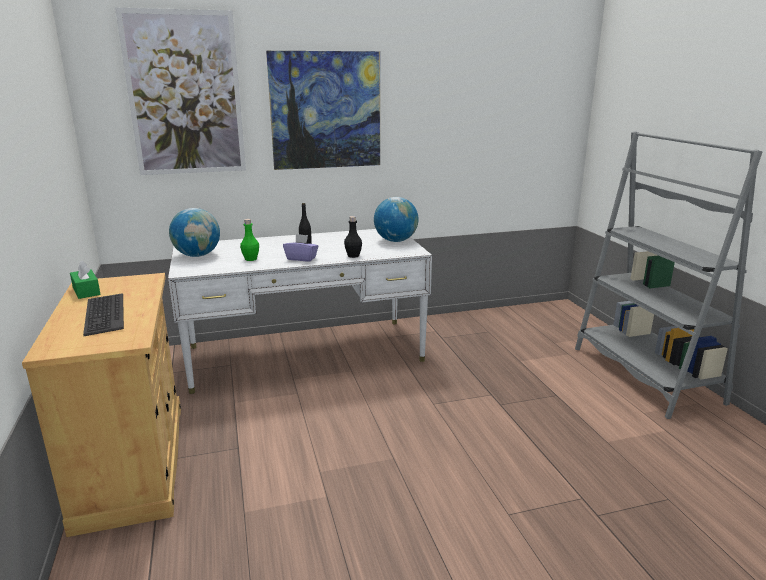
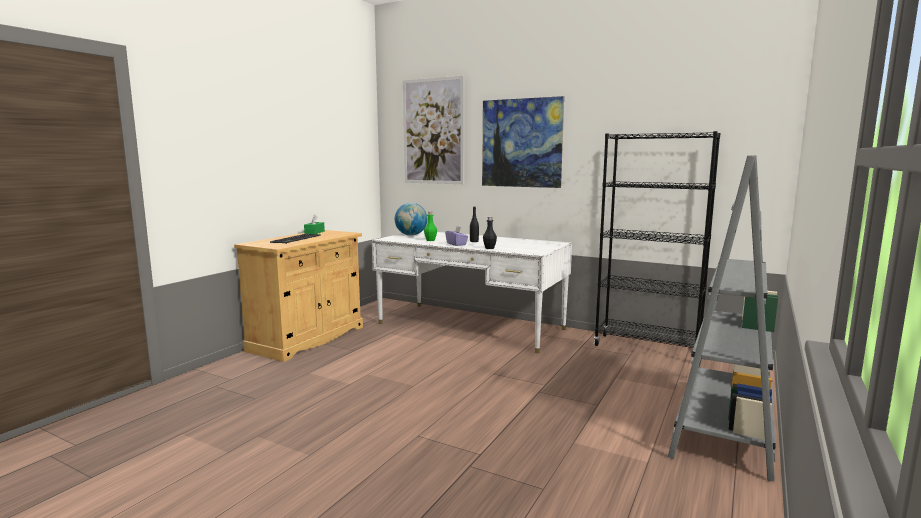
camera: 45 degrees right, 10 degrees down
globe [374,197,419,242] -> none
none -> black bookcase [594,131,720,348]

